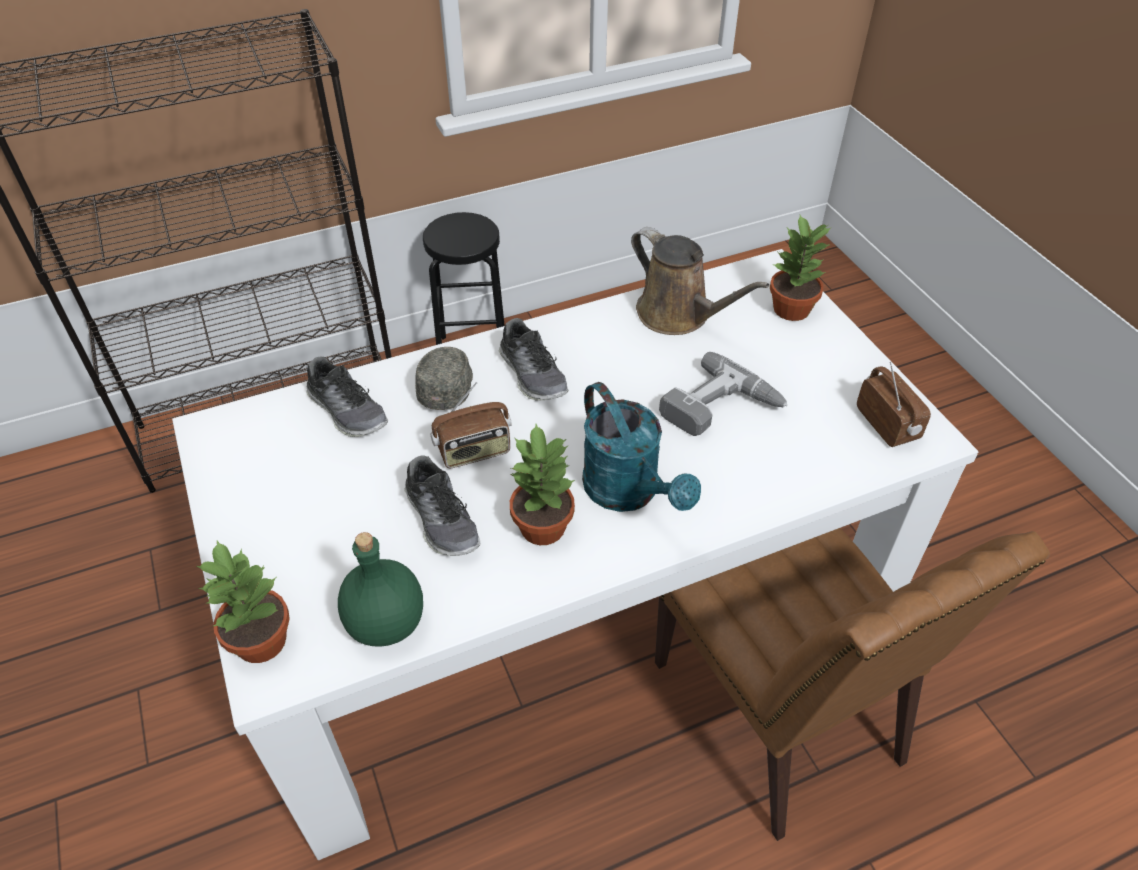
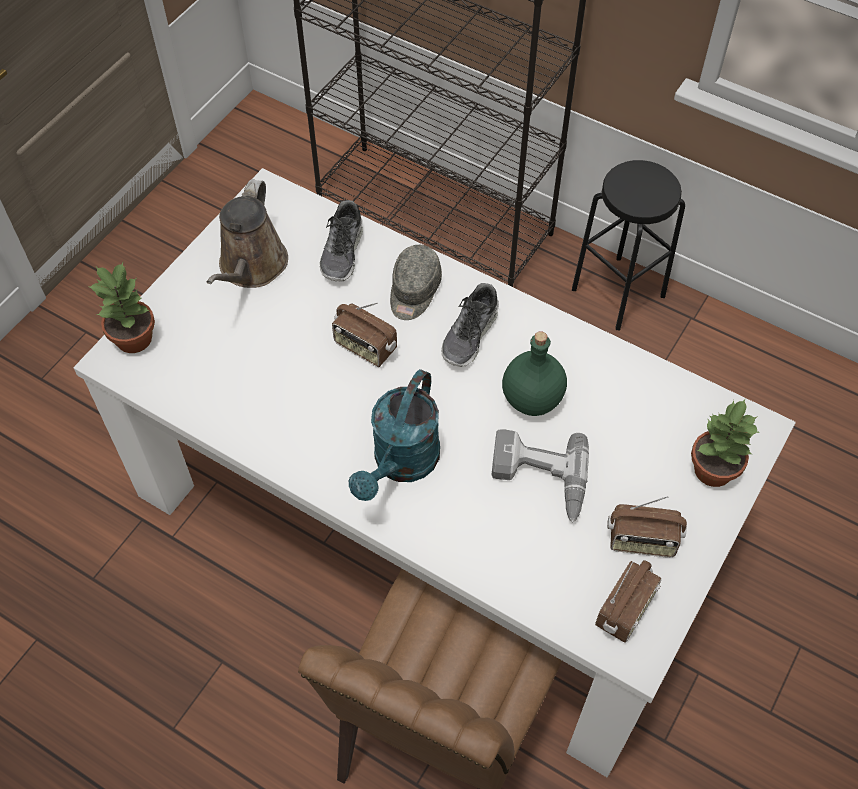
camera: 55 degrees right, 10 degrees up
green bottle [338,532,423,647] -> green bottle moved to [502,331,567,416]
shoe [404,455,480,556] -> none
grey cap [415,347,473,410] -> grey cap turned 135 degrees clockwise [390,245,442,320]
potted plant [510,424,575,545] -> none
brown watering can [631,227,769,335] -> brown watering can moved to [207,179,288,288]
none -> radio [607,496,687,558]

